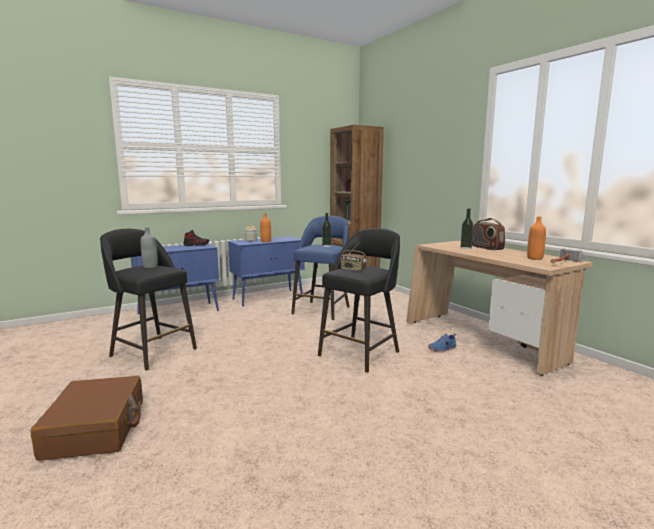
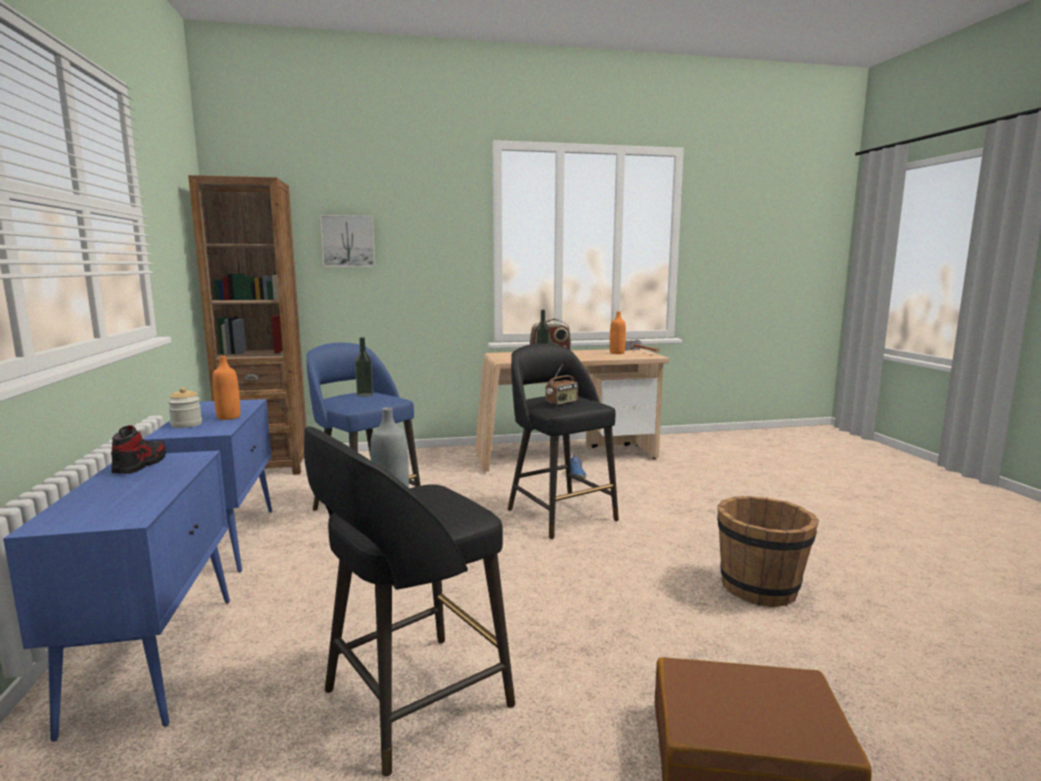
camera: 70 degrees left, 0 degrees up
none -> picture [320,215,375,267]
none -> brown bucket [717,496,819,607]

